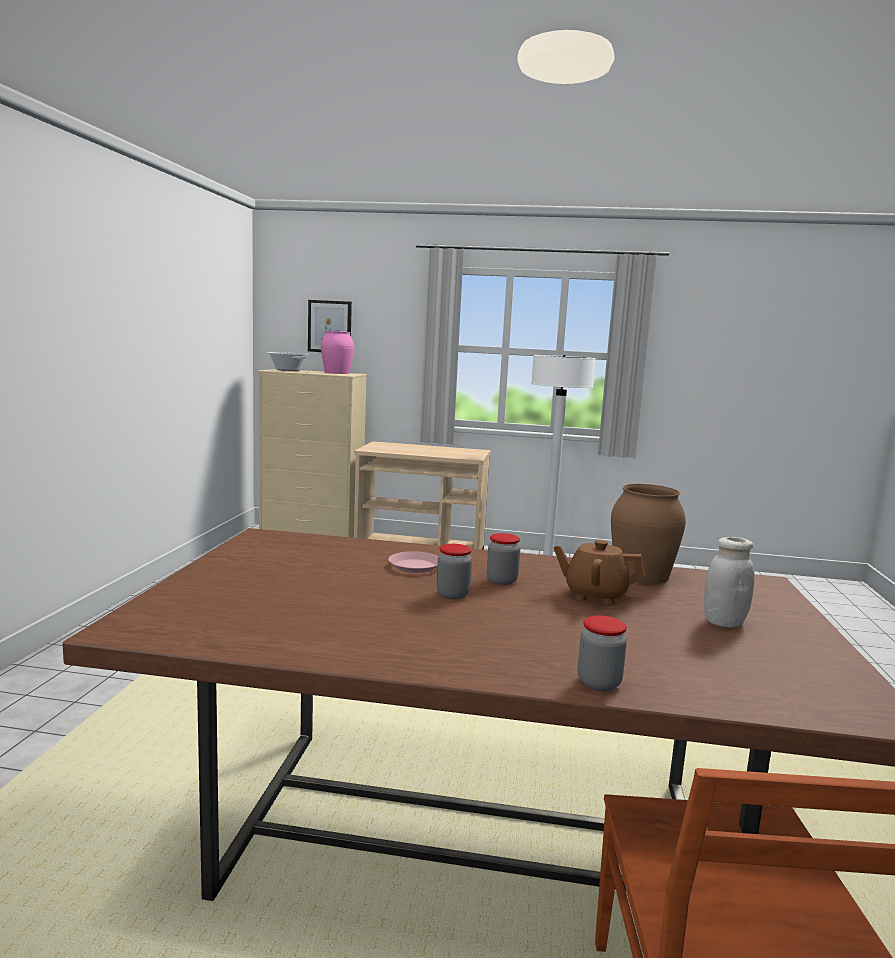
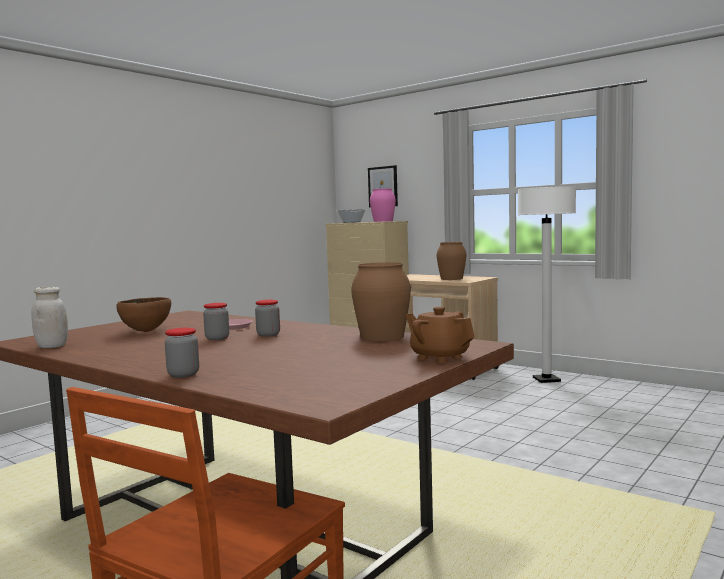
camera: 30 degrees right, 5 degrees down
brown teapot [554,540,645,605] -> brown teapot moved to [406,307,475,363]
white jar [704,537,754,627] -> white jar moved to [31,287,68,348]
none -> brown bowl [116,297,171,332]
none -> brown vase [437,242,466,280]

